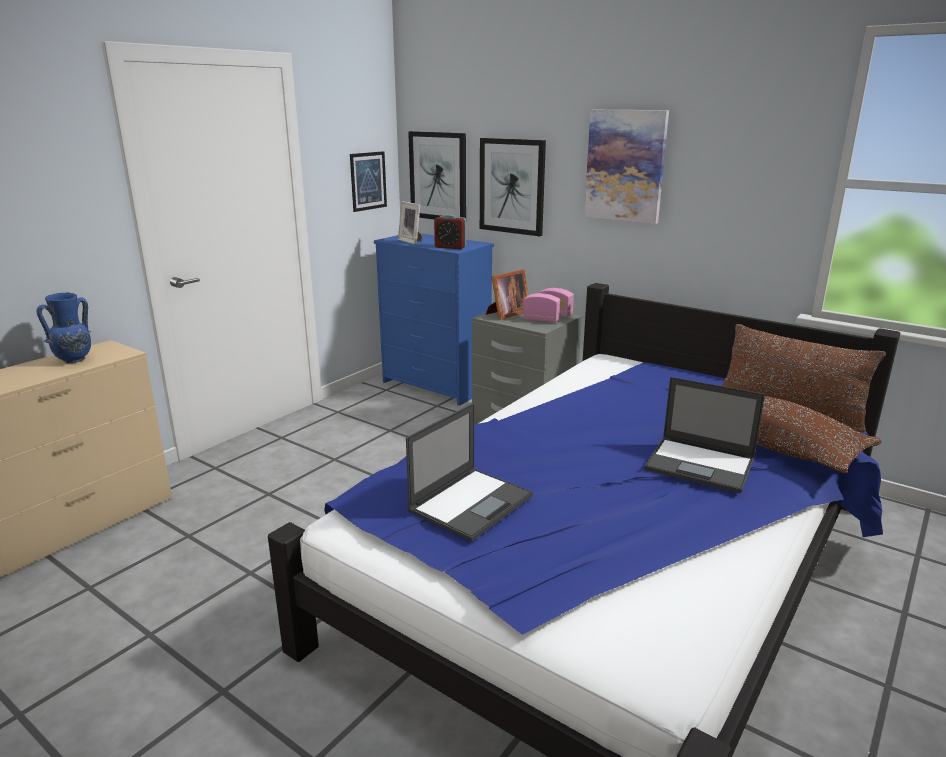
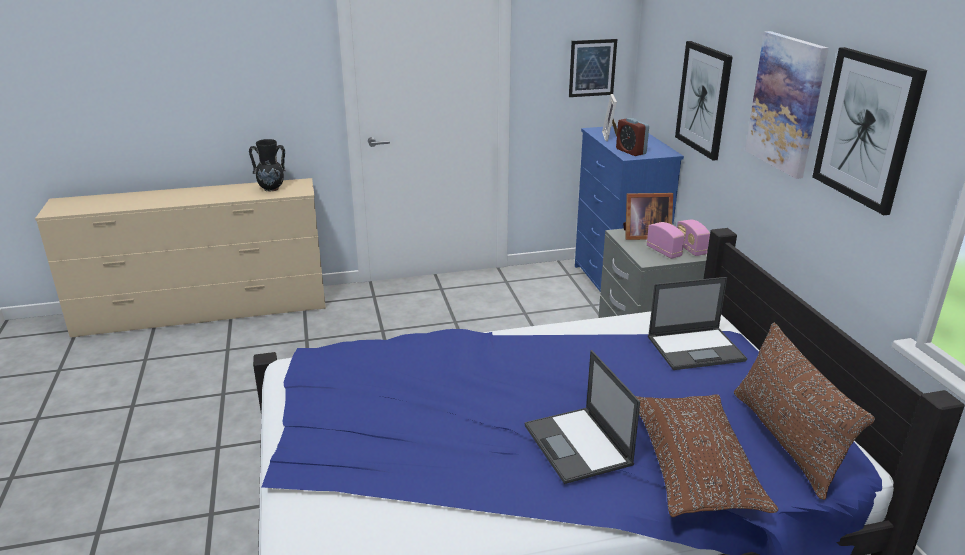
camera: 40 degrees right, 5 degrees up
blue vase [36,292,91,363] -> black vase [249,139,286,191]
laptop [406,403,533,541] -> laptop moved to [648,277,747,370]
picture [408,131,466,219] -> picture moved to [812,47,927,215]

